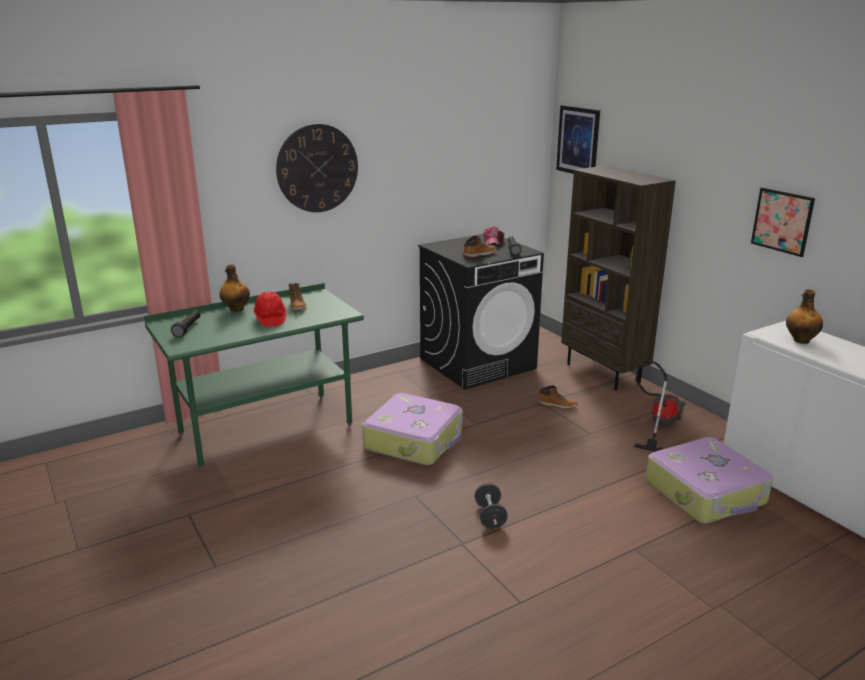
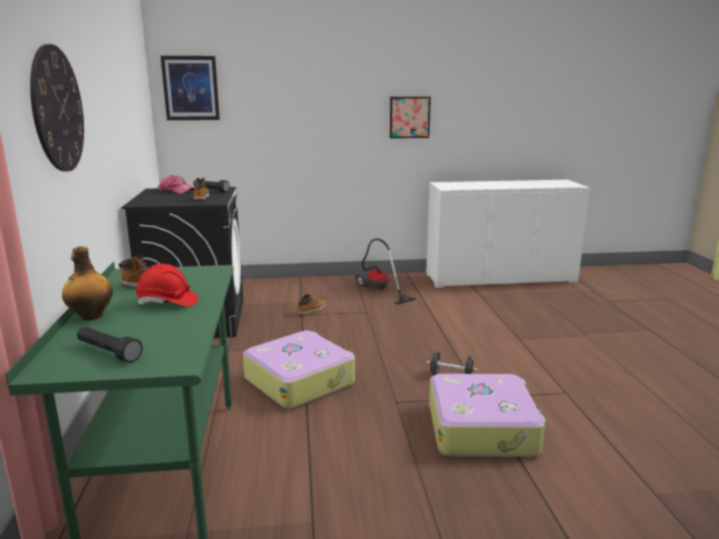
camera: 65 degrees left, 5 degrees down
brown bookcase [561,166,676,390] -> none
suitcase [646,437,773,524] -> suitcase moved to [429,374,546,457]
bottle [786,289,823,344] -> none

